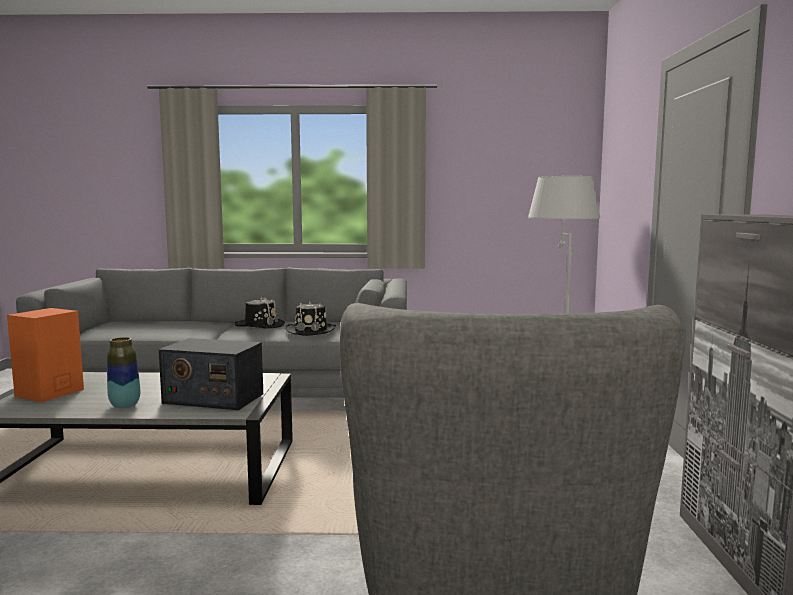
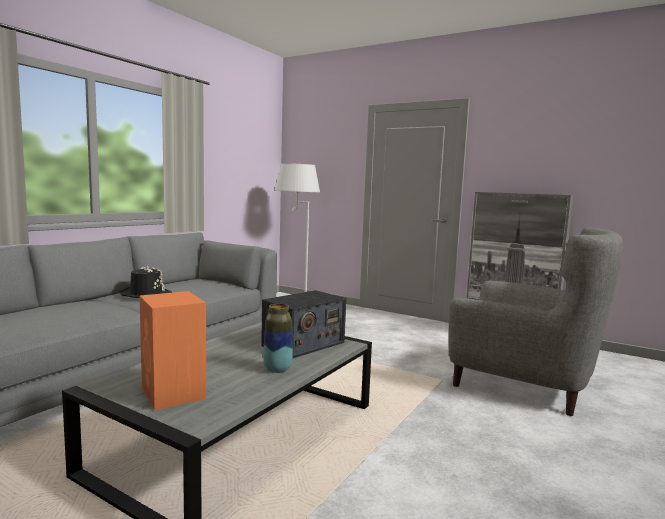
camera: 60 degrees left, 0 degrees up
black hat [285,303,336,336] -> none

